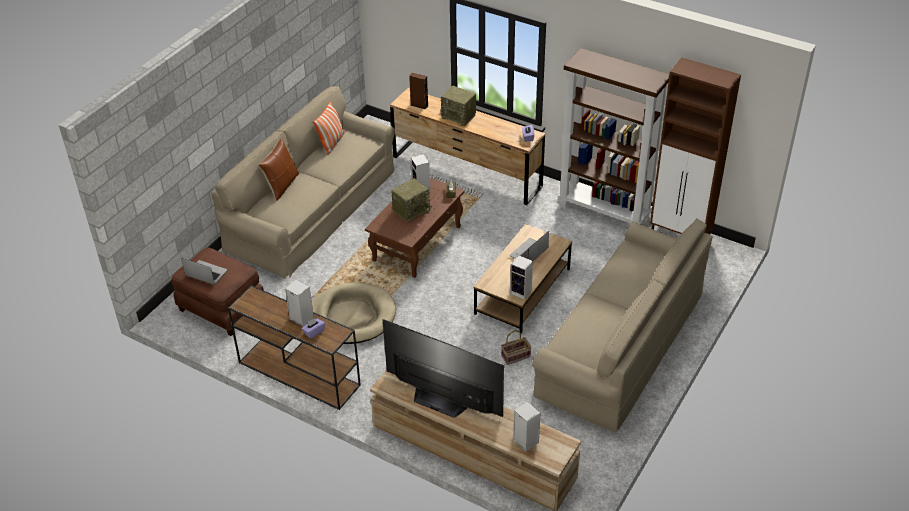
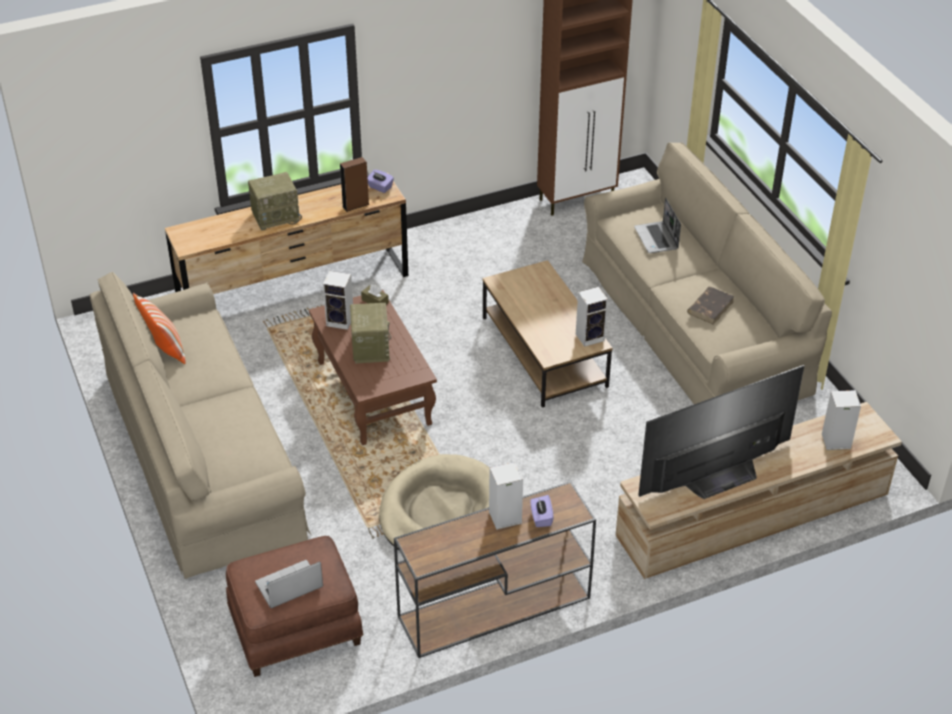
camera: 55 degrees left, 0 degrees up
brown pillow [258,138,299,201] -> none
brown speaker [409,73,428,109] -> brown speaker moved to [340,157,369,212]
basket [501,330,531,365] -> none
laptop [510,231,549,261] -> laptop moved to [634,198,681,253]
brown bookcase [558,48,670,225] -> none
none -> brown book [687,287,735,325]

